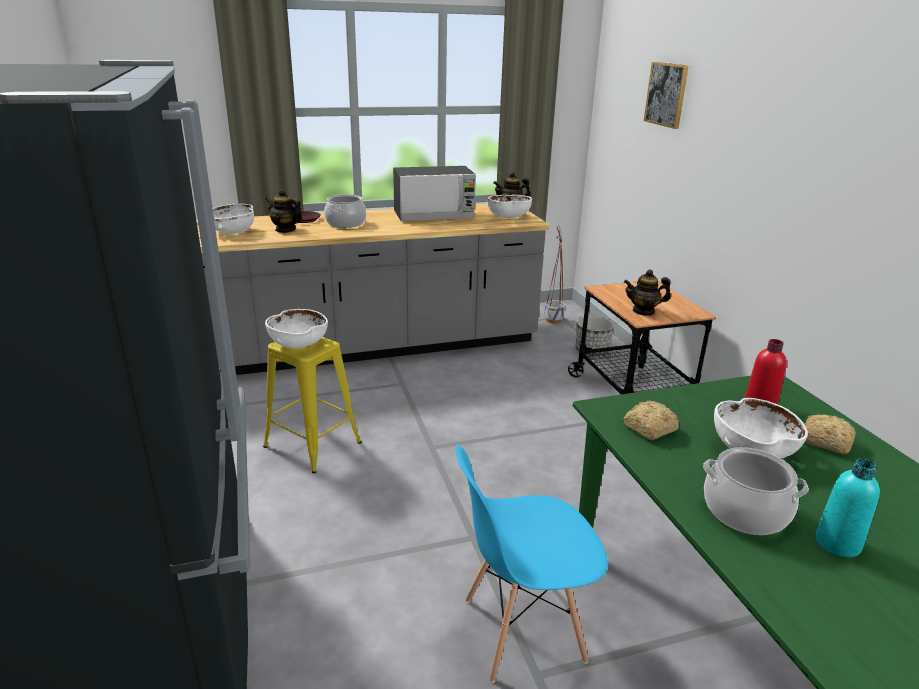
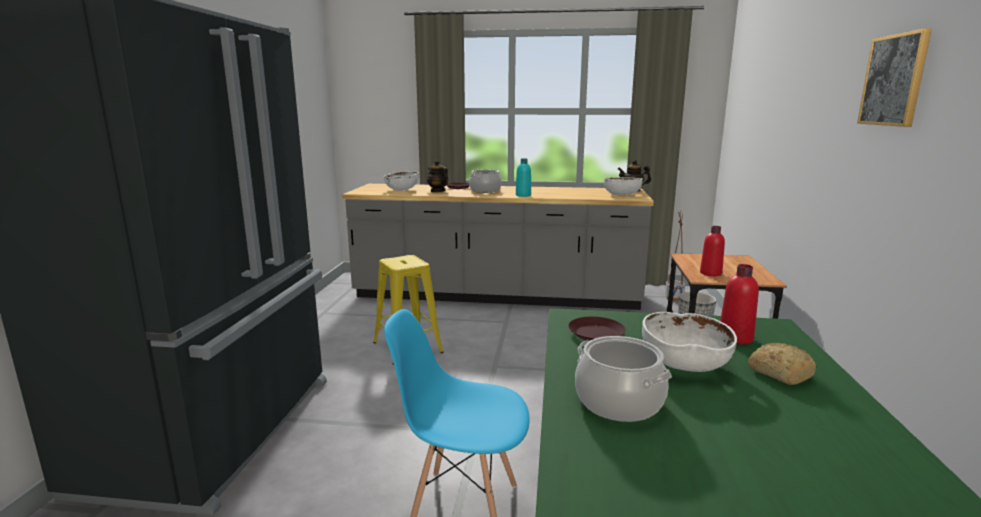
camera: 25 degrees right, 10 degrees down
white bowl [265,309,328,349] -> none
microwave [393,166,476,221] -> none
teapot [624,270,671,316] -> red bottle [700,226,725,276]
bread [624,401,679,440] -> brown plate [568,316,626,341]
picture [644,62,688,129] -> picture moved to [857,28,932,127]
turquoise bottle [816,458,880,557] -> turquoise bottle moved to [516,158,531,197]

